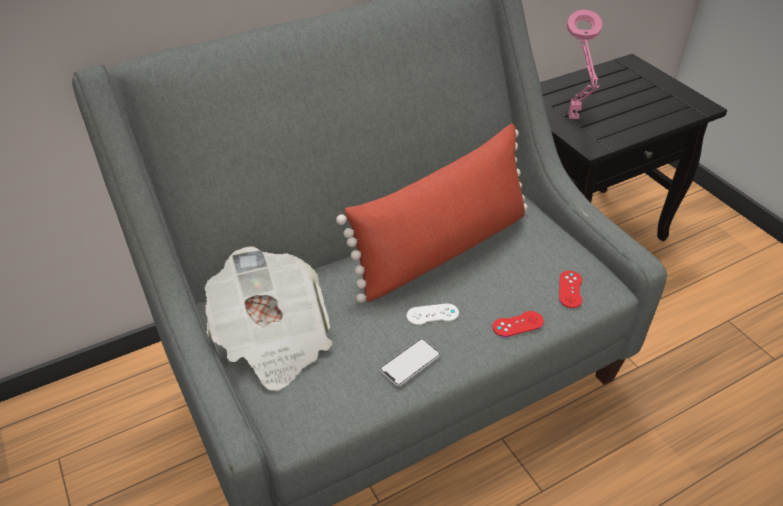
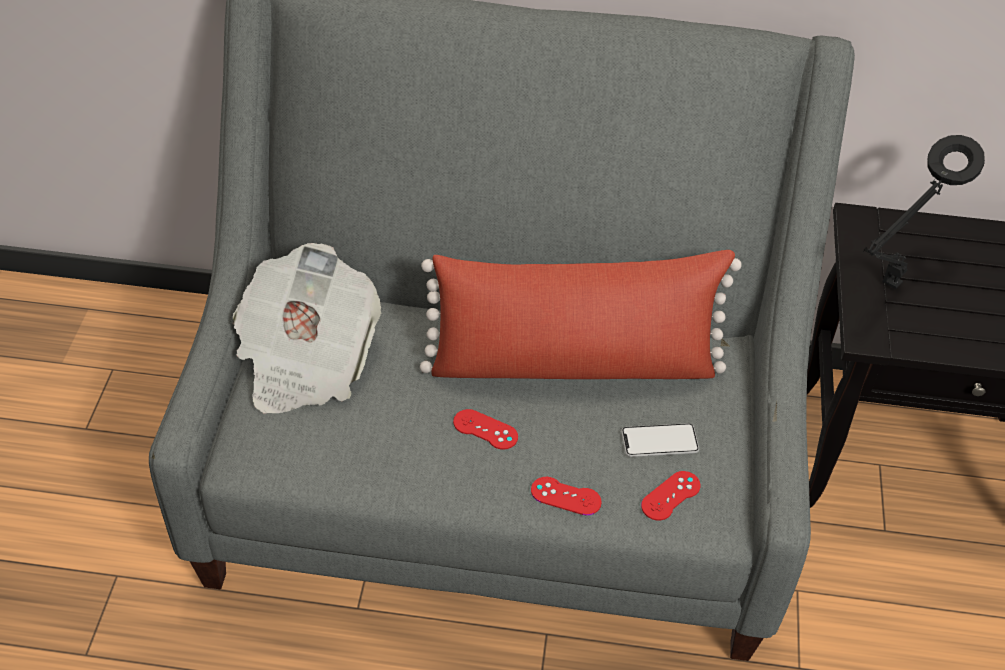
camera: 35 degrees right, 5 degrees up
phone [379,339,441,386] -> phone moved to [621,423,699,457]
white game controller [406,303,459,325] -> red game controller [453,409,518,450]
pink table lamp [567,10,602,119] -> black table lamp [863,135,985,289]

